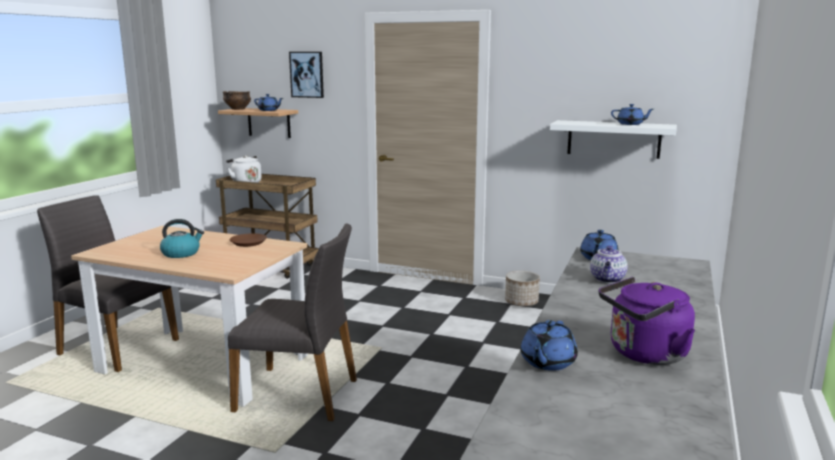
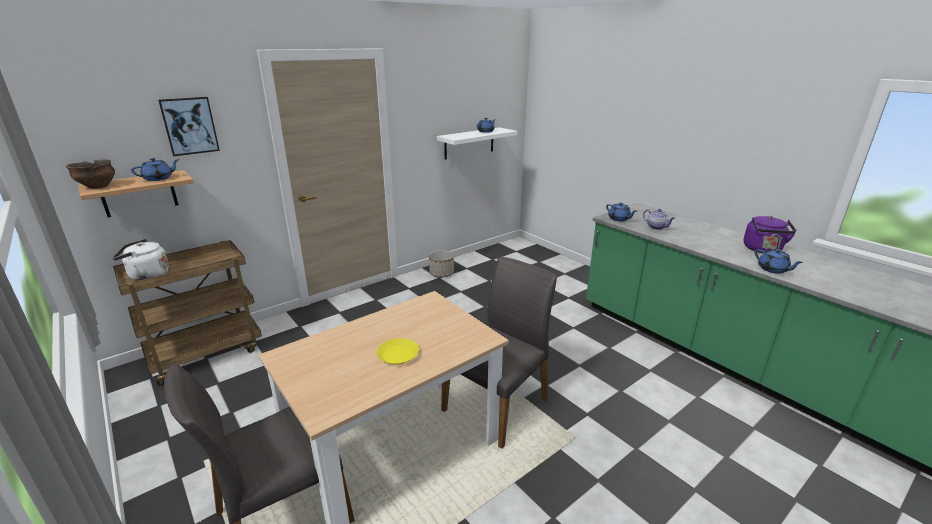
camera: 60 degrees left, 10 degrees up
kettle [160,219,204,258] -> yellow plate [377,338,419,364]
brown plate [230,233,267,247] -> none

